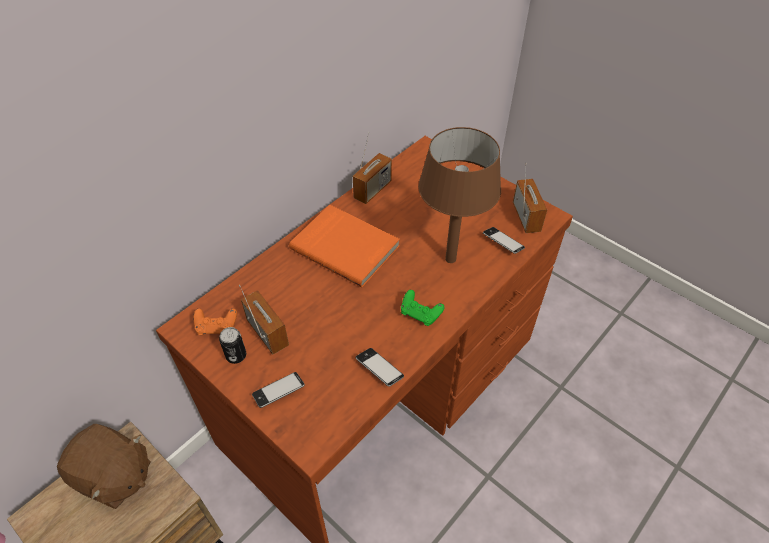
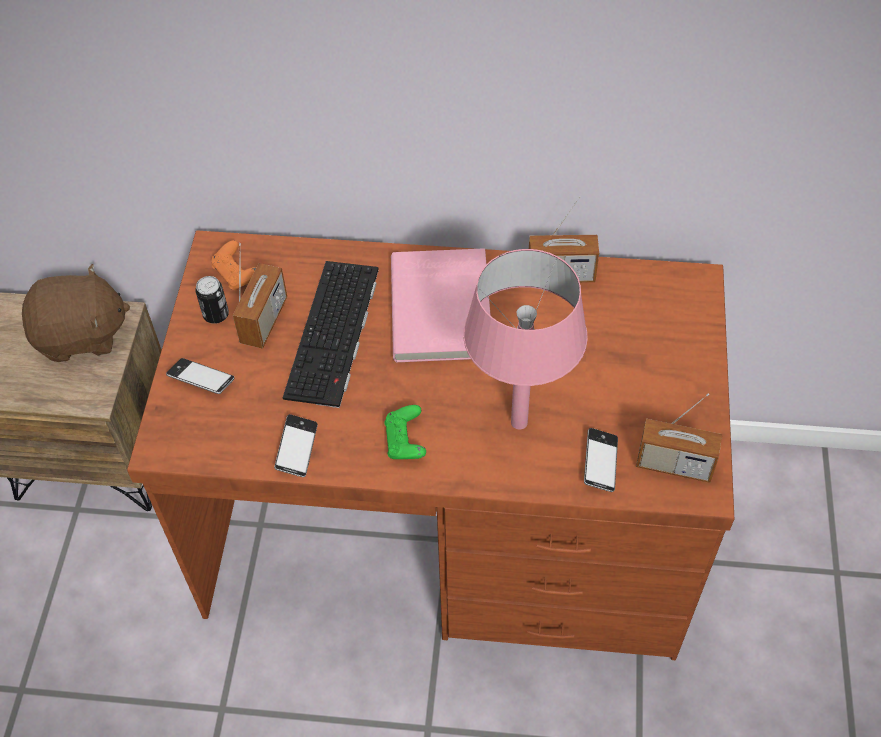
camera: 55 degrees right, 5 degrees up
brown plush toy [57,424,151,509] -> brown plush toy turned 90 degrees counterclockwise [22,264,130,362]
orange book [289,205,400,288] -> pink book [391,248,491,362]
brown table lamp [418,127,501,263] -> pink table lamp [463,249,588,429]
radio [513,163,547,233] -> radio turned 60 degrees clockwise [636,393,722,483]
none -> keyboard [283,261,379,408]

